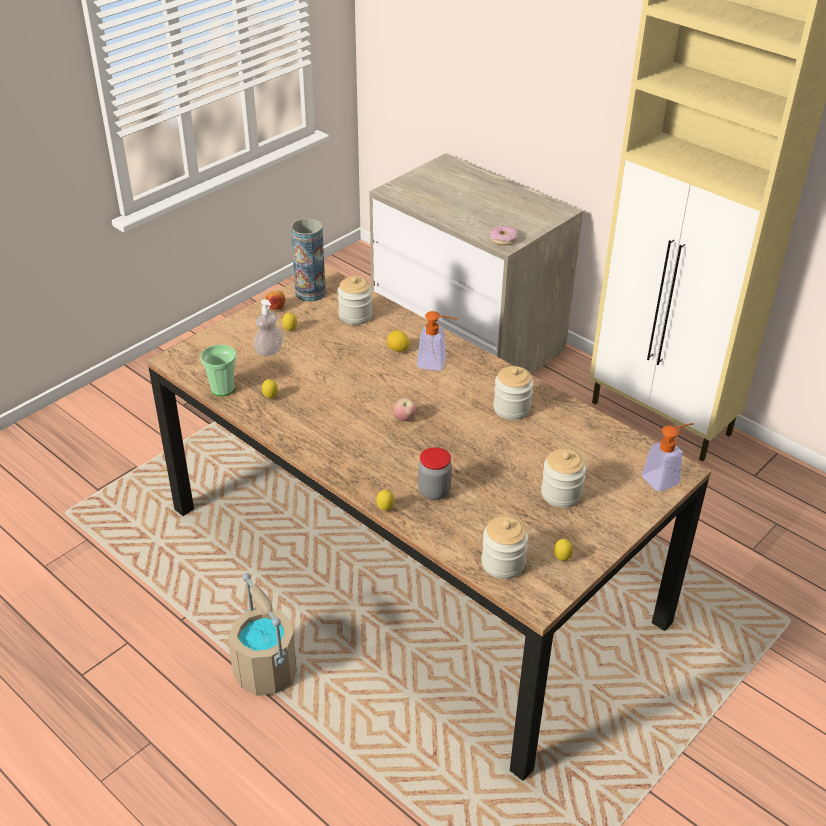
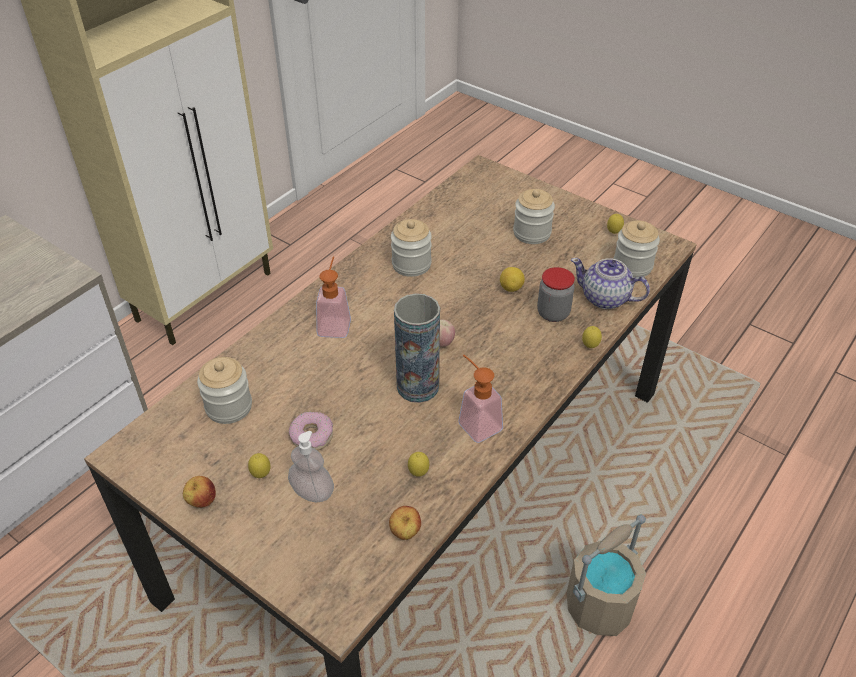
camera: 95 degrees left, 5 degrees up
cup [200,345,236,396] -> apple [389,506,421,540]
vase [291,218,326,302] -> vase moved to [394,293,440,403]
lemon [387,330,410,352] -> lemon moved to [500,267,525,292]
donut [490,226,518,245] -> donut moved to [289,412,333,451]
soap dispenser [642,423,694,492] -> soap dispenser moved to [458,354,503,443]
none -> teapot [571,258,650,309]

